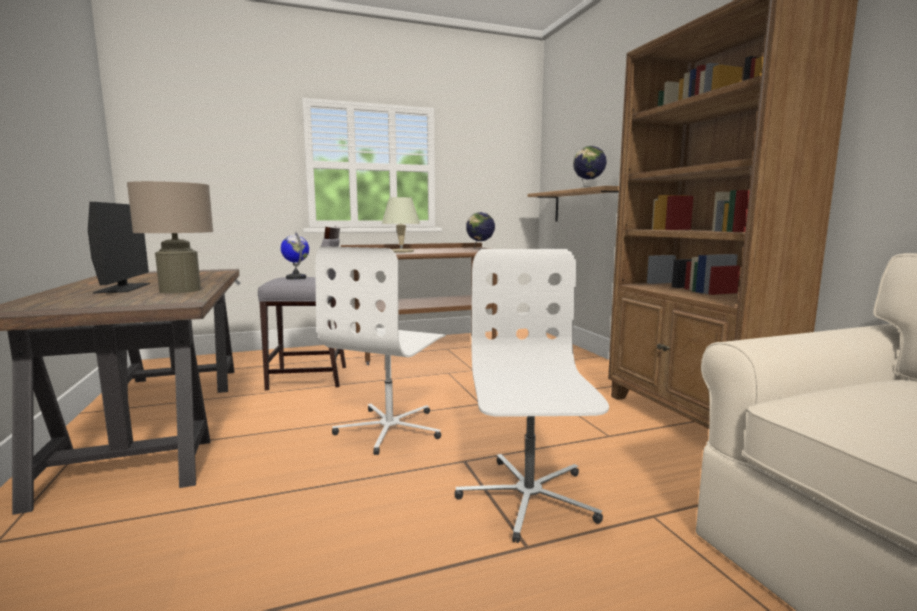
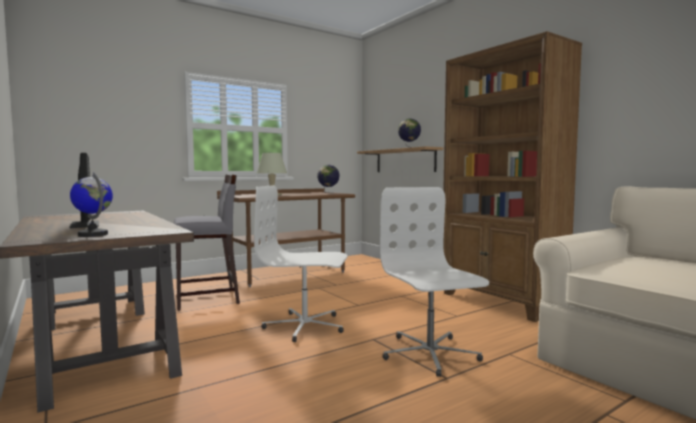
camera: 15 degrees left, 5 degrees down
beige table lamp [127,181,213,294] -> none
globe [281,232,309,279] -> globe moved to [70,172,113,237]
white office chair [315,246,446,455] -> white office chair turned 90 degrees clockwise [254,185,348,342]

